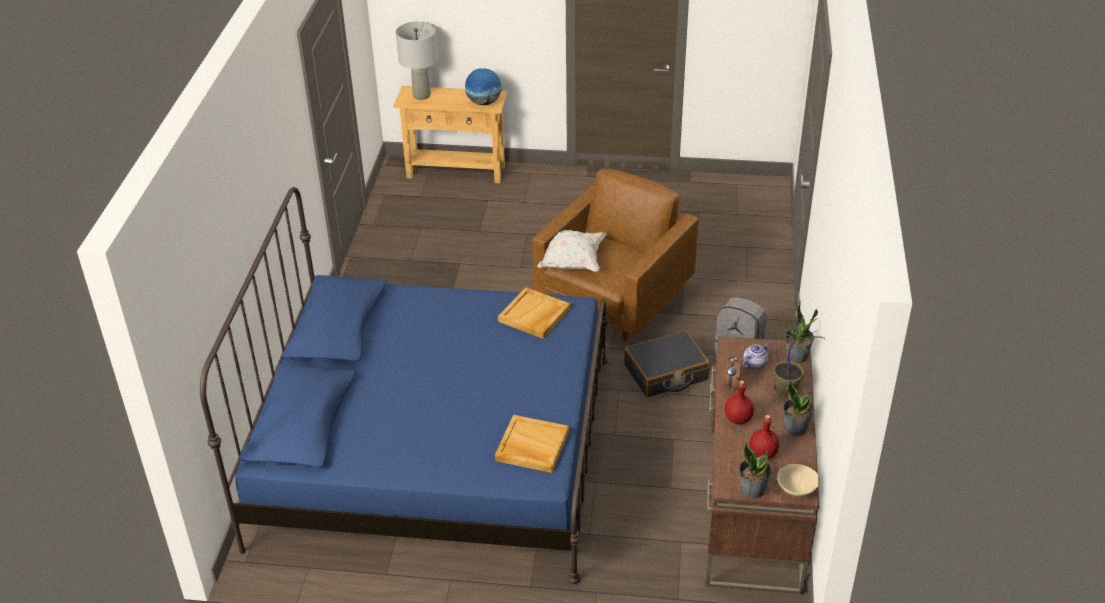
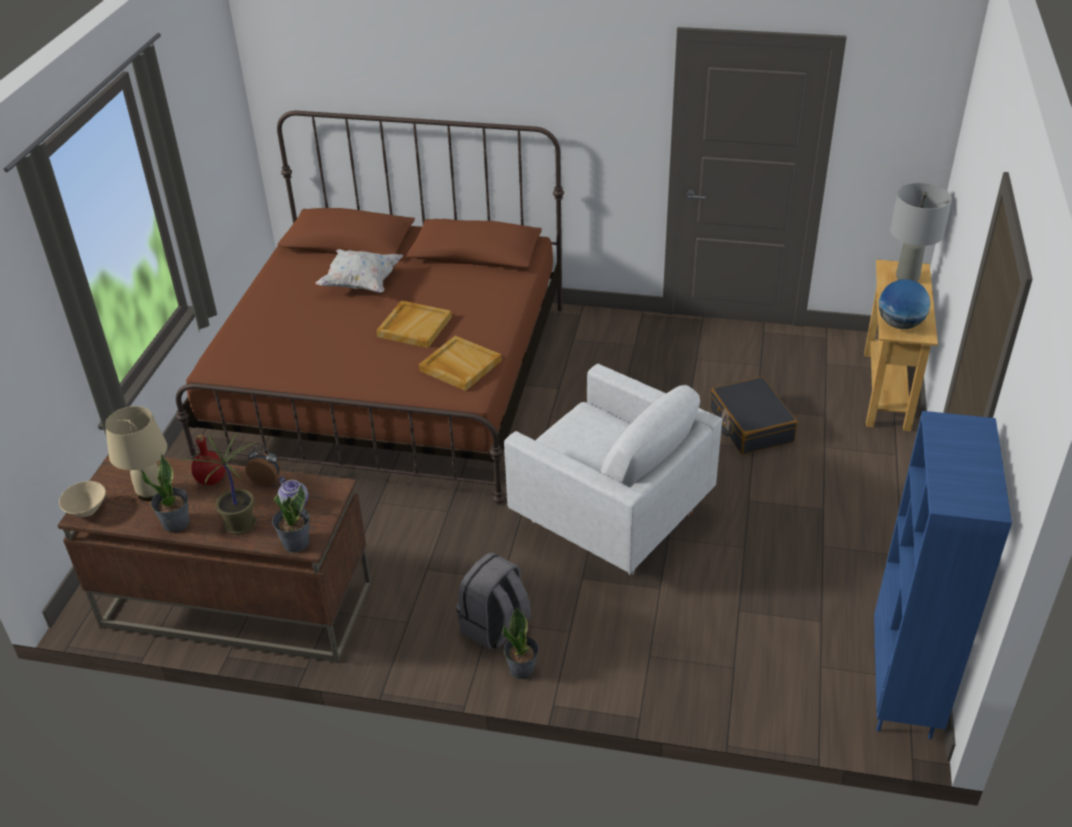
camera: 95 degrees right, 0 degrees up
blue bed [200,187,609,584] -> brown bed [176,111,564,503]
beige tray [495,415,569,473] -> beige tray moved to [376,300,452,348]
brown armchair [532,169,699,342] -> white armchair [504,364,722,575]
white pillow [537,230,606,272] -> white pillow moved to [315,249,403,293]
black suitcase [624,330,710,397] -> black suitcase moved to [710,377,798,454]
potted plant [739,442,772,499] -> potted plant moved to [503,607,539,679]
red bottle [749,415,779,459] -> beige table lamp [105,406,167,501]
none -> blue bookcase [874,411,1012,739]

